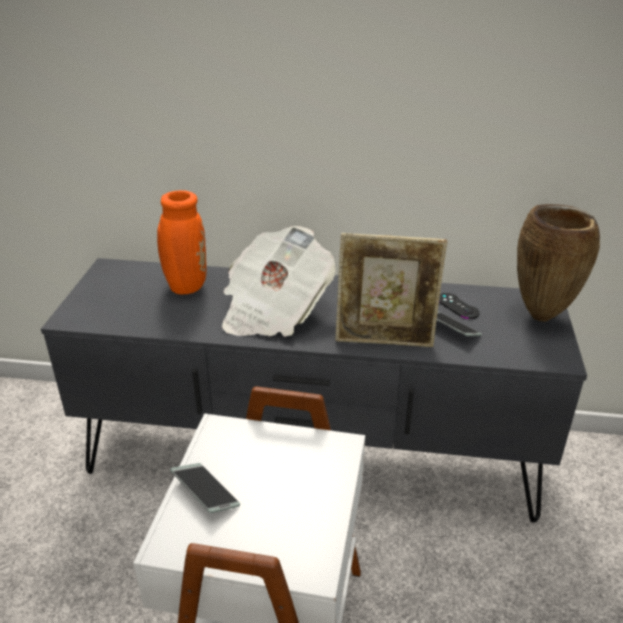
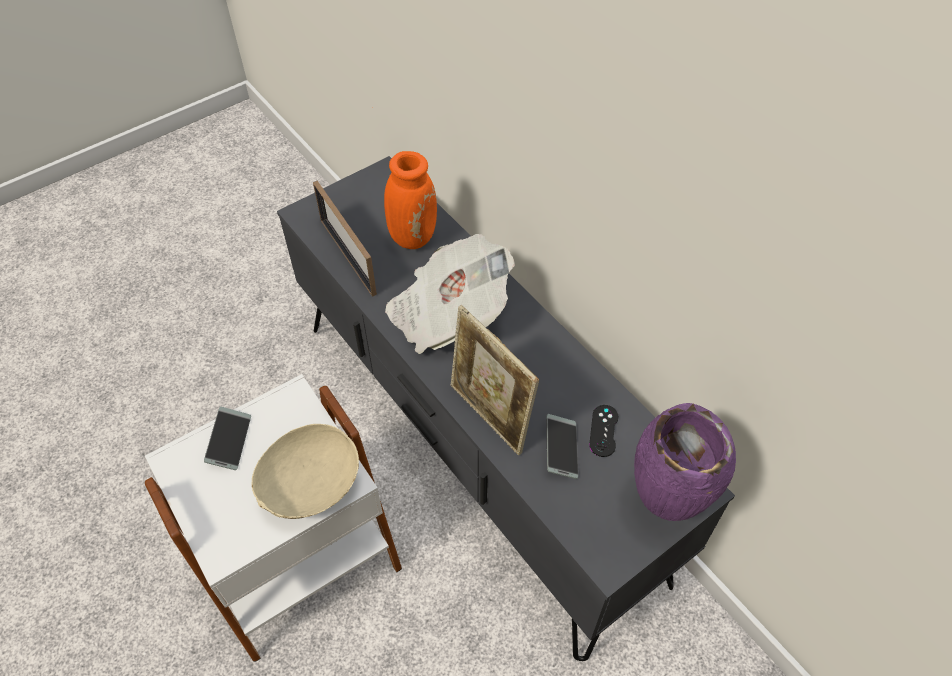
camera: 45 degrees right, 20 degrees up
brown vase [517,204,600,322] -> purple vase [634,403,736,521]
none -> beige bowl [251,424,359,519]
none -> picture frame [313,181,377,297]

